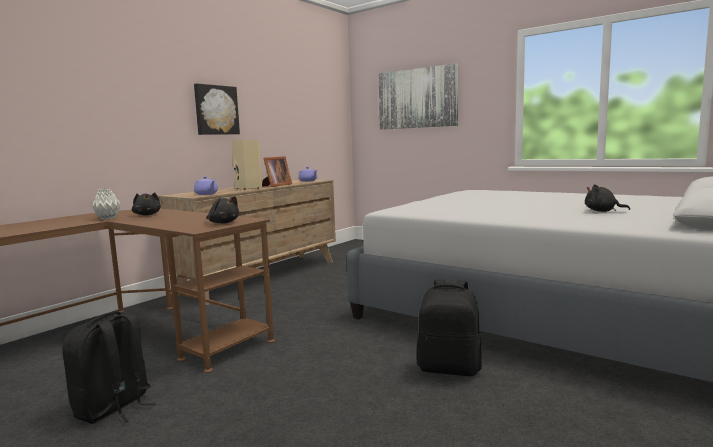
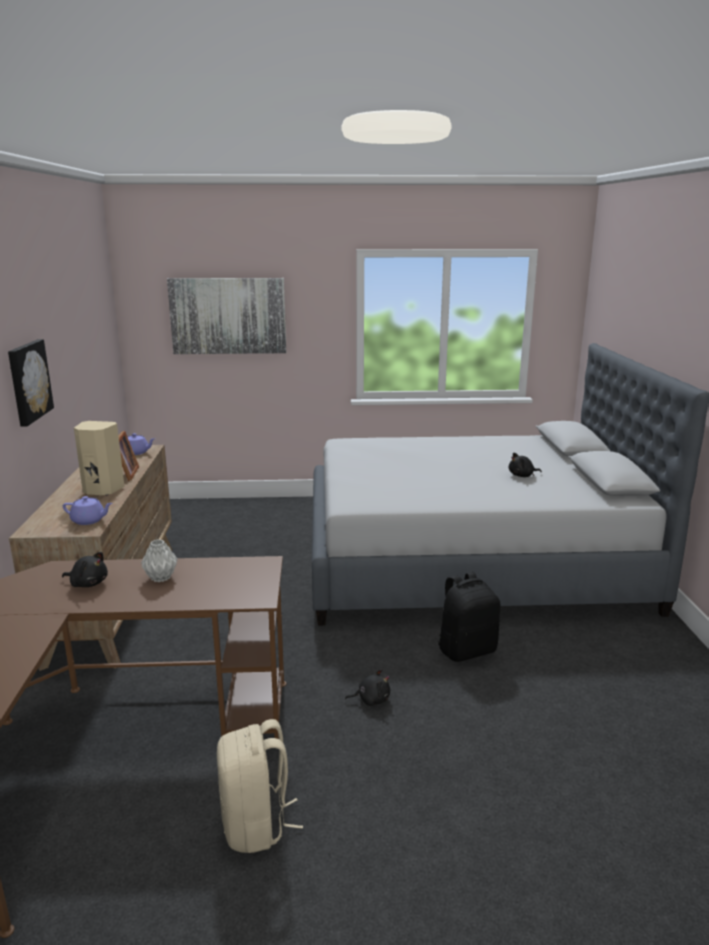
camera: 40 degrees left, 10 degrees up
black backpack [62,312,156,424] -> beige backpack [217,719,303,853]
grey vase [91,189,121,220] -> grey vase moved to [141,539,178,582]
black plush toy [207,196,240,224] -> black plush toy moved to [345,669,390,706]

